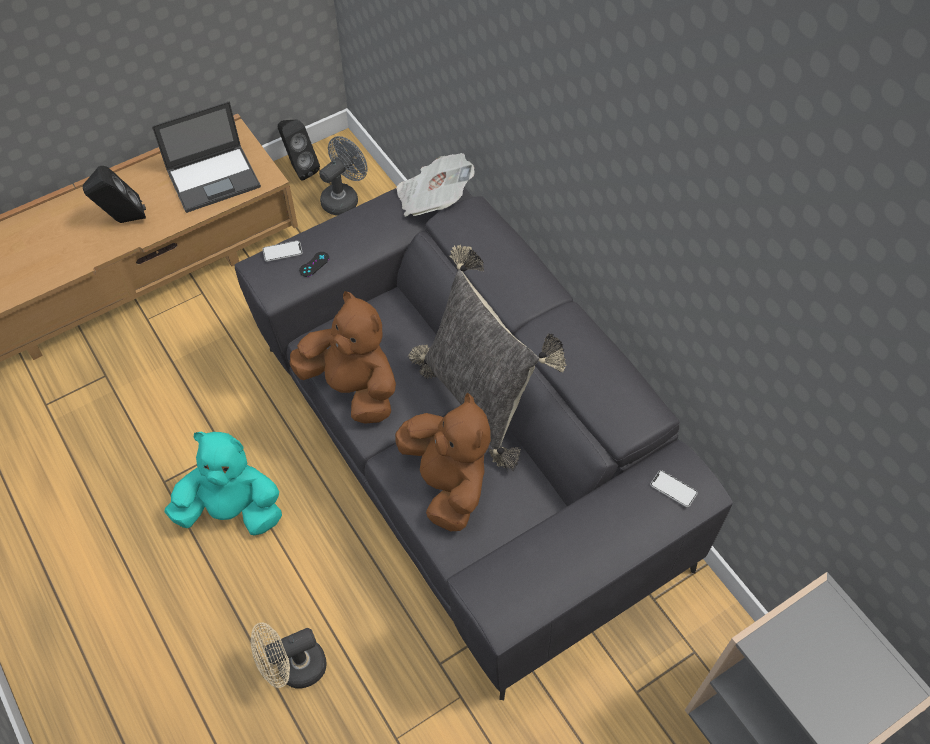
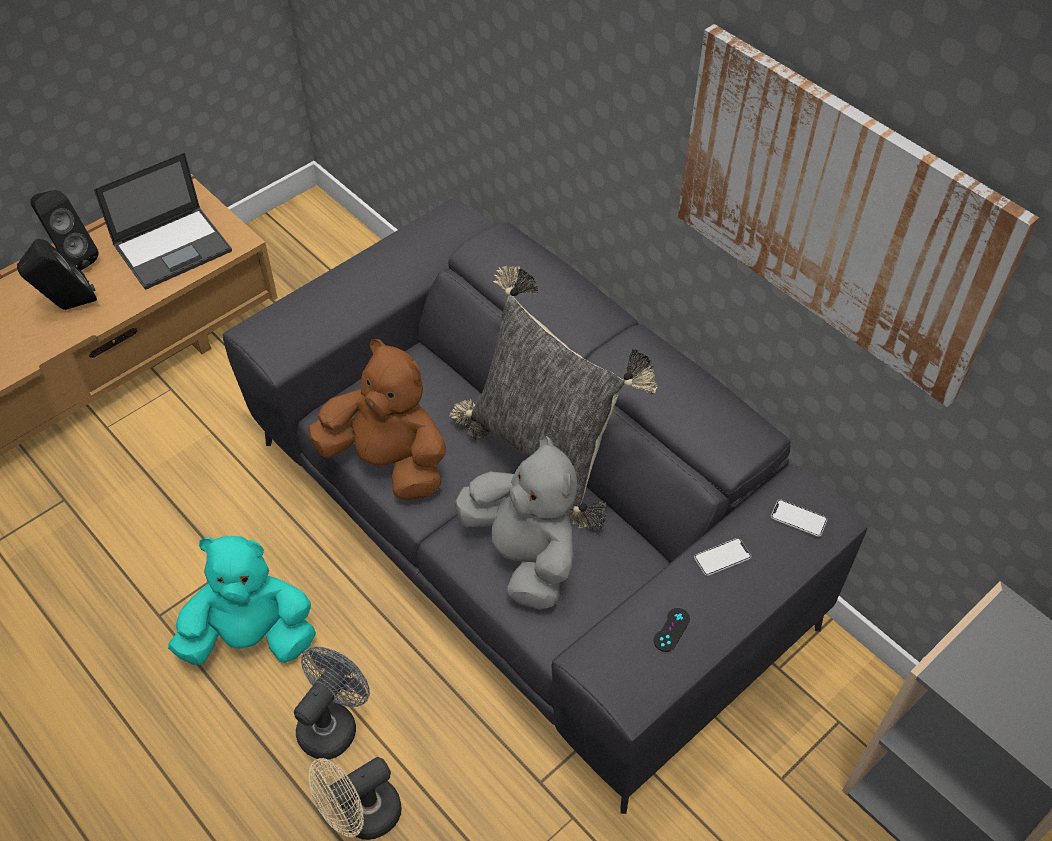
camera: 10 degrees left, 5 degrees down
phone [262,240,303,262] -> phone moved to [694,538,751,576]
black speaker [278,120,320,181] -> black speaker moved to [31,190,99,271]
black game controller [299,252,330,277] -> black game controller moved to [654,608,690,652]
grey fan [319,136,368,215] -> grey fan moved to [294,647,370,759]
brown plush toy [395,392,491,531] -> grey plush toy [455,434,578,610]
newspaper [396,153,475,217] -> none
none -> picture [678,24,1039,407]

